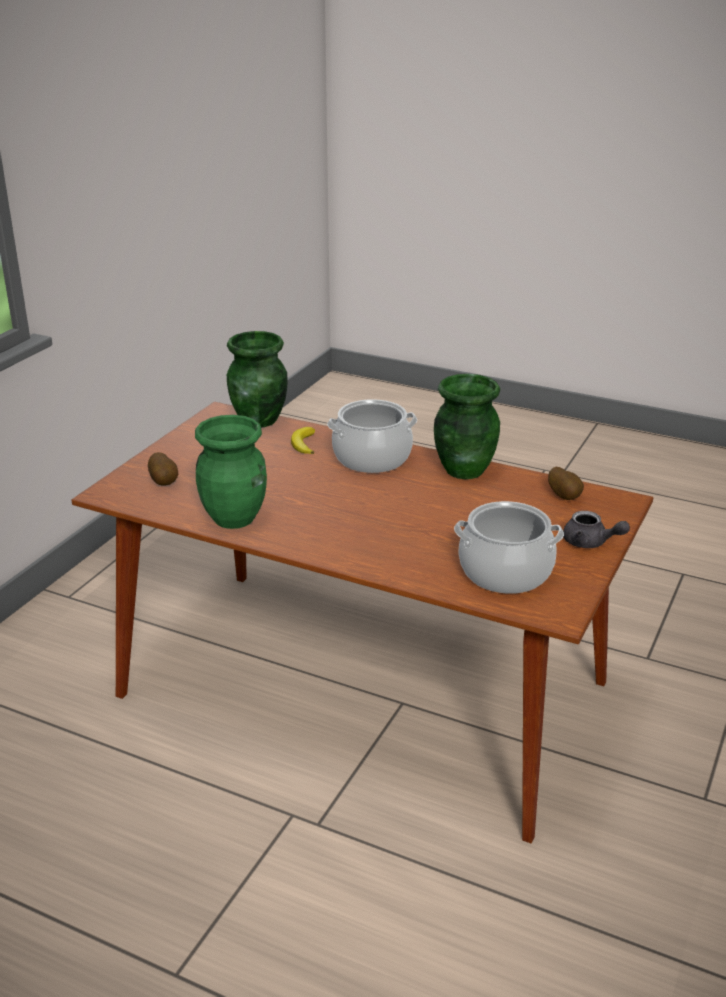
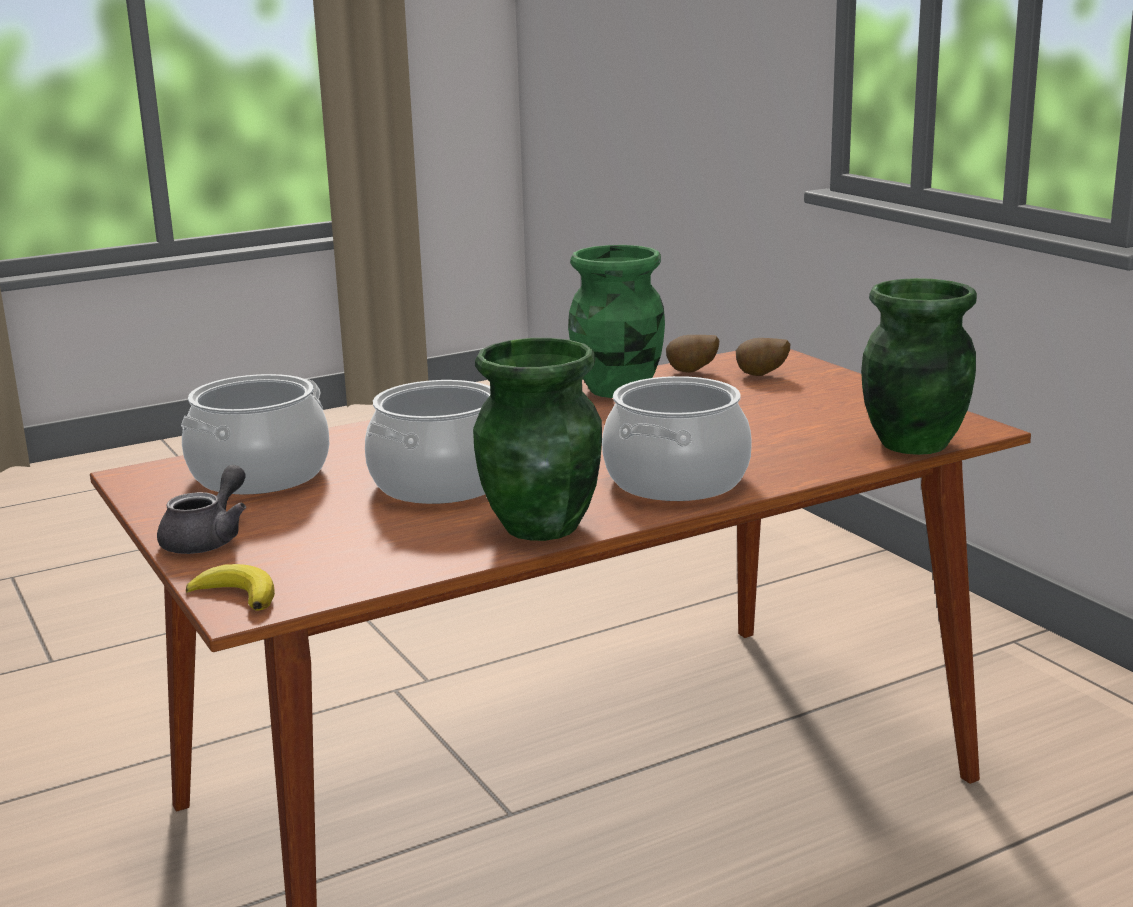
camera: 125 degrees right, 10 degrees down
banana [291,427,315,454] -> banana moved to [186,564,275,611]
potato [548,467,584,500] -> potato moved to [666,335,719,373]
grey teapot [563,511,630,548] -> grey teapot turned 135 degrees clockwise [157,465,246,554]
none -> cooking pot [365,380,491,504]

